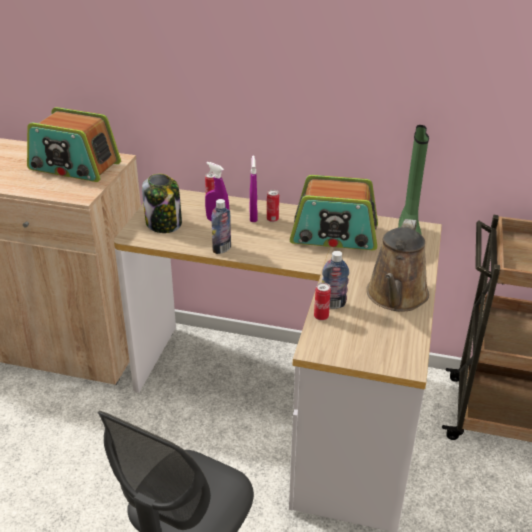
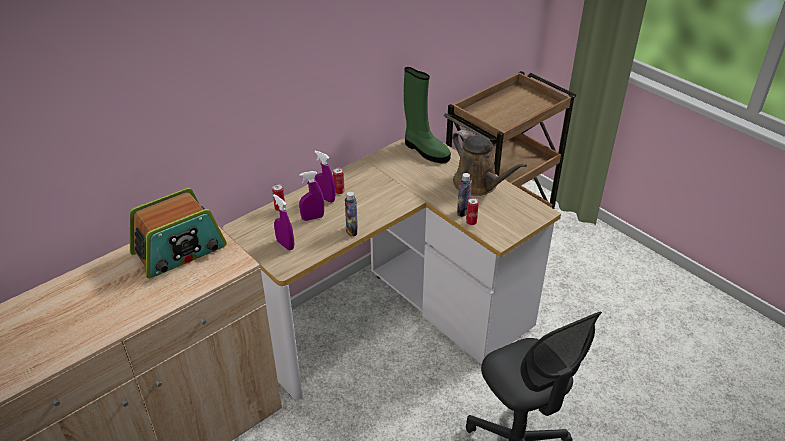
camera: 55 degrees left, 5 degrees up
jar [142,174,182,233] -> purple spray bottle [273,194,294,250]
radio [290,175,378,250] -> none

